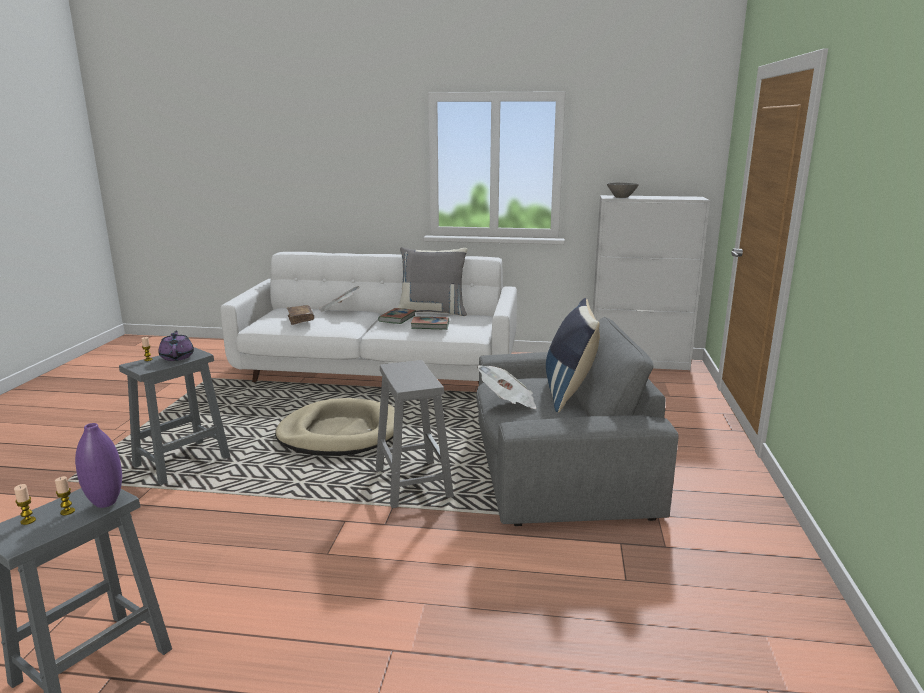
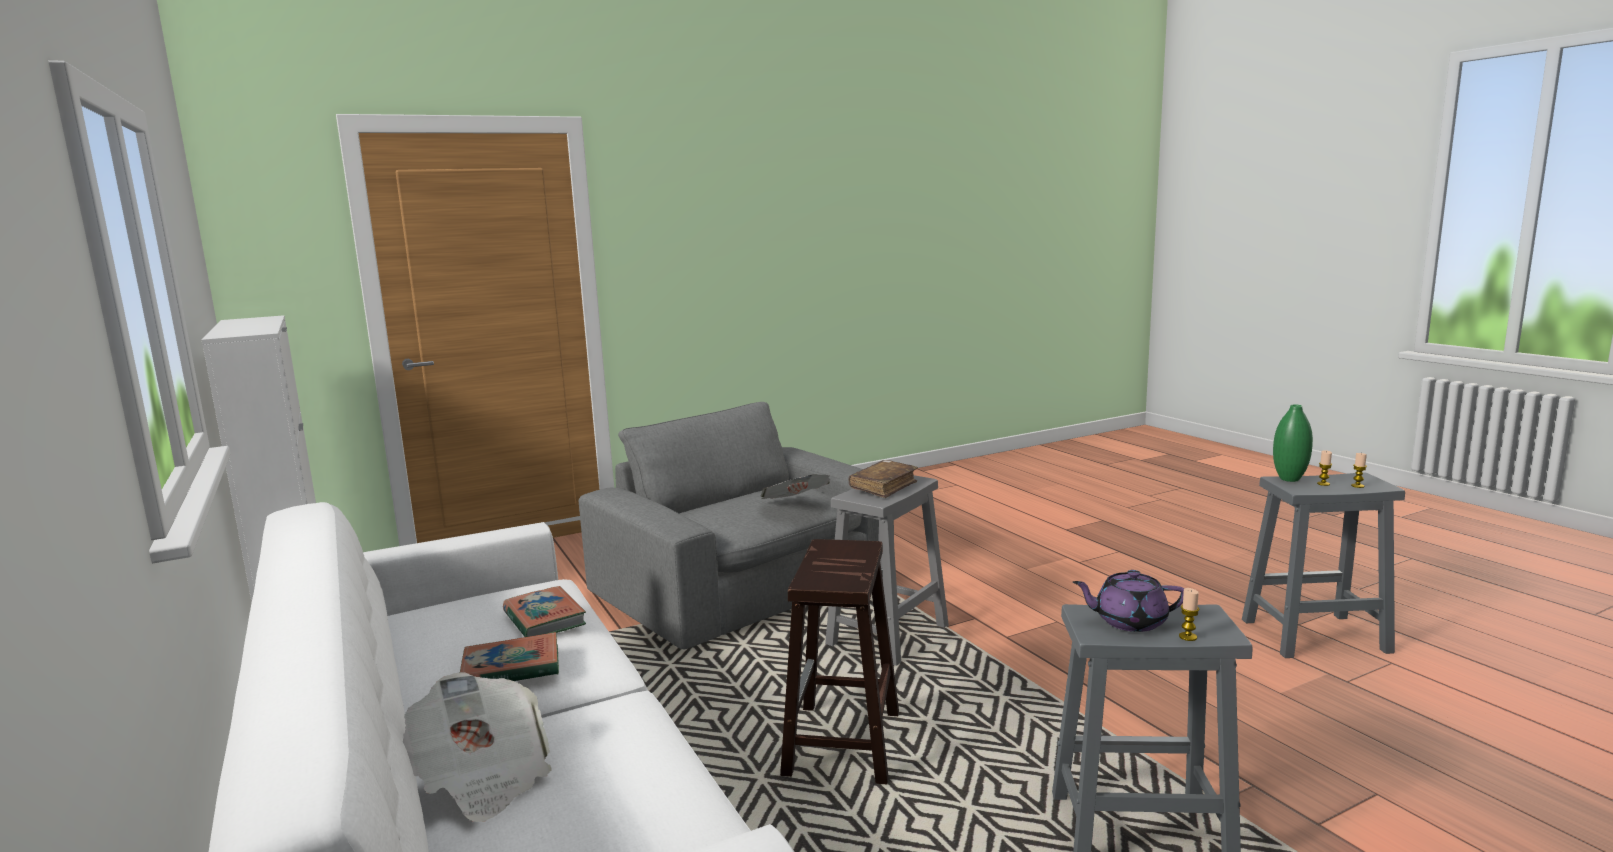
camera: 125 degrees left, 5 degrees down
purple vase [75,423,122,508] -> green vase [1273,404,1313,482]
purple teapot [158,331,194,361] -> purple teapot turned 60 degrees clockwise [1073,570,1184,632]
beige dog bed [275,398,395,456] -> brown stool [780,539,899,784]
brown book [287,305,314,325] -> brown book moved to [849,460,918,498]
grey pillow [397,247,468,316] -> none
blue pillow [546,298,600,412] -> none
grey bowl [607,182,639,198] -> none

